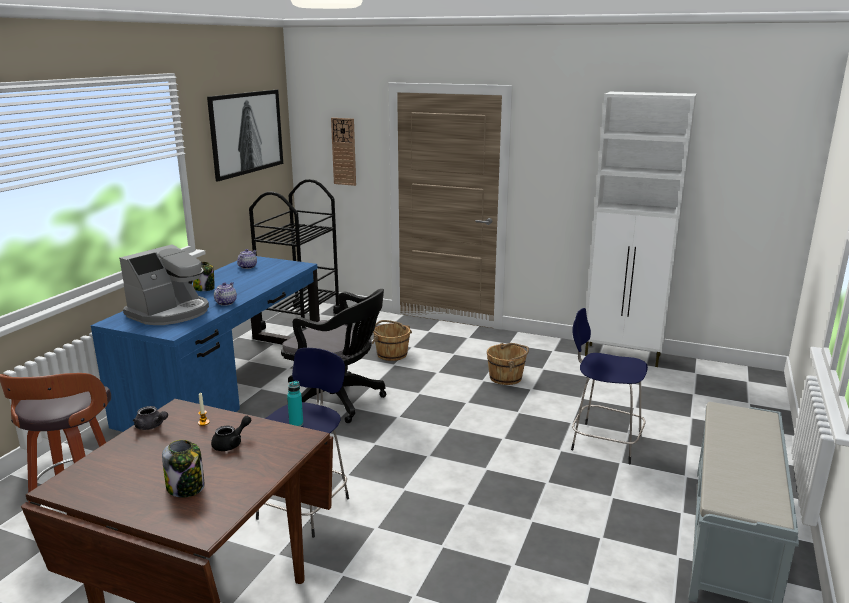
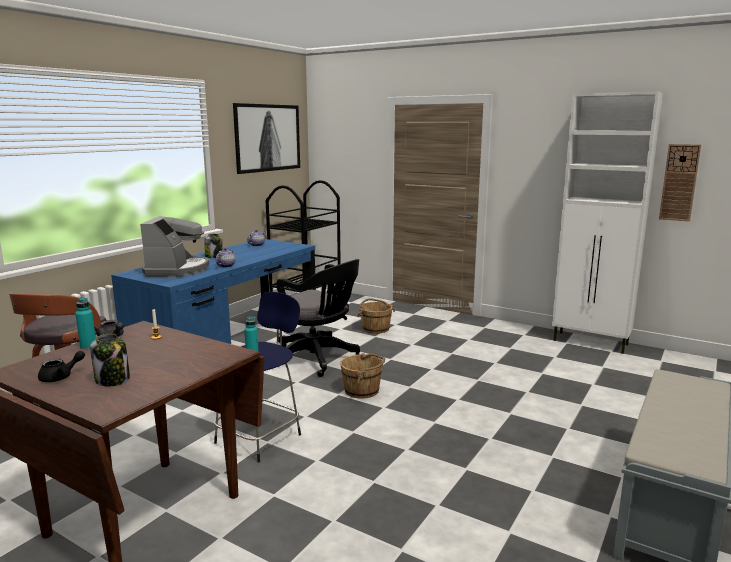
camera: 10 degrees right, 5 degrees down
coffee machine [119,244,209,325] -> coffee machine turned 45 degrees counterclockwise [140,216,209,277]
black teapot [211,416,251,451] -> black teapot moved to [38,351,85,382]
wall clock [331,118,356,186] -> wall clock moved to [659,144,701,222]
brown bucket [487,343,529,385] -> brown bucket moved to [340,353,385,398]
blue stool [571,308,648,464] -> none
none -> turquoise bottle [75,297,96,349]

